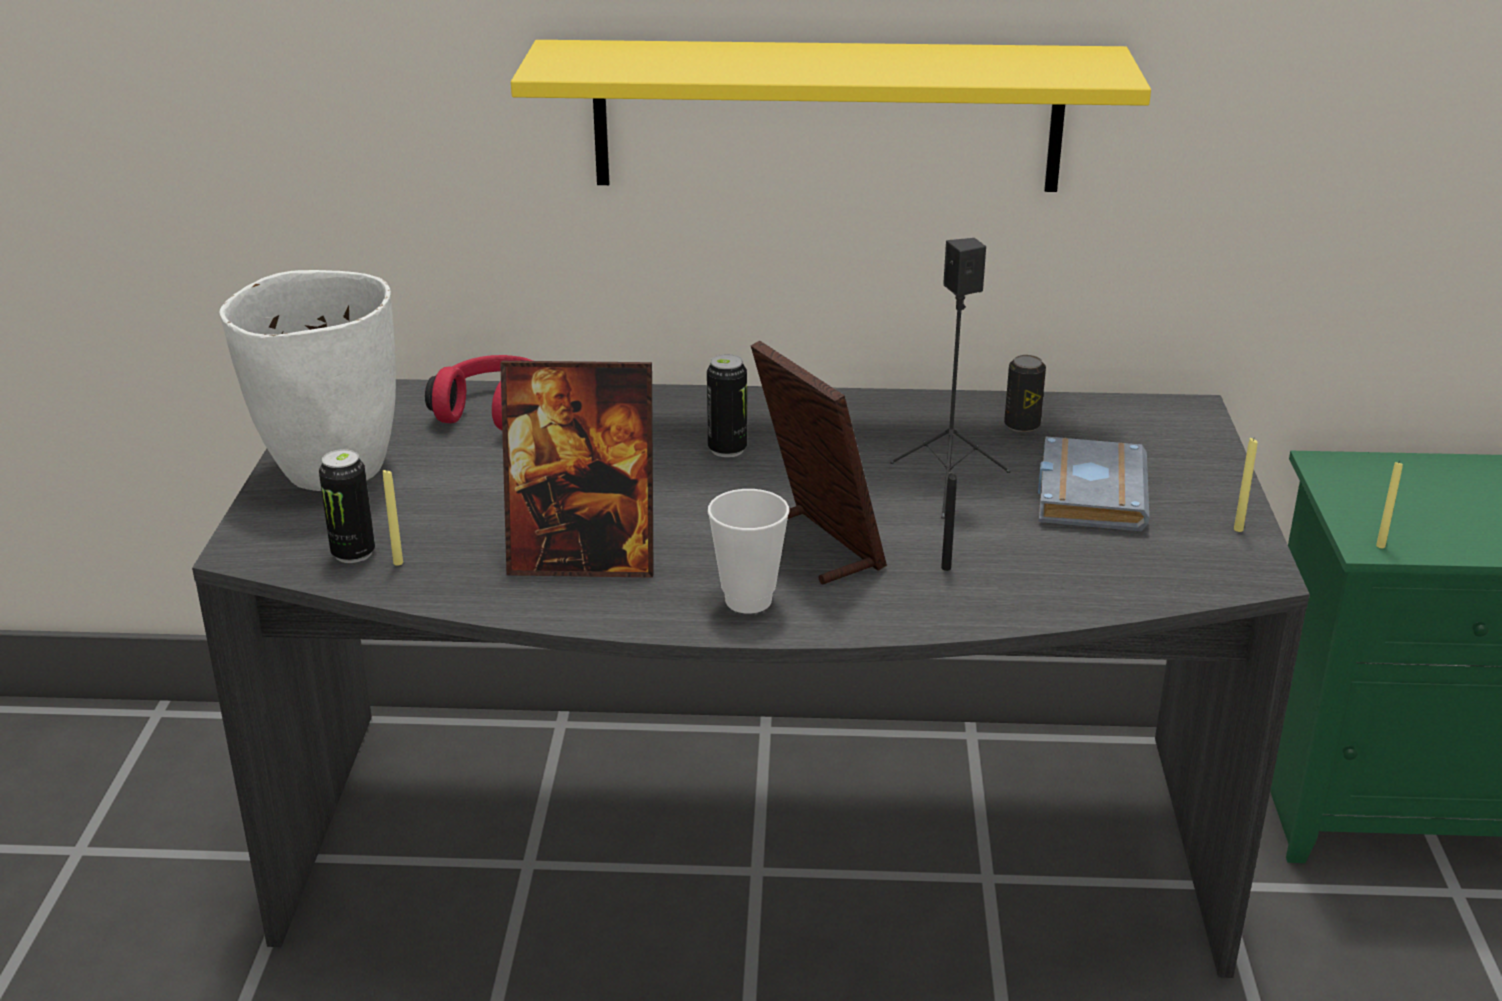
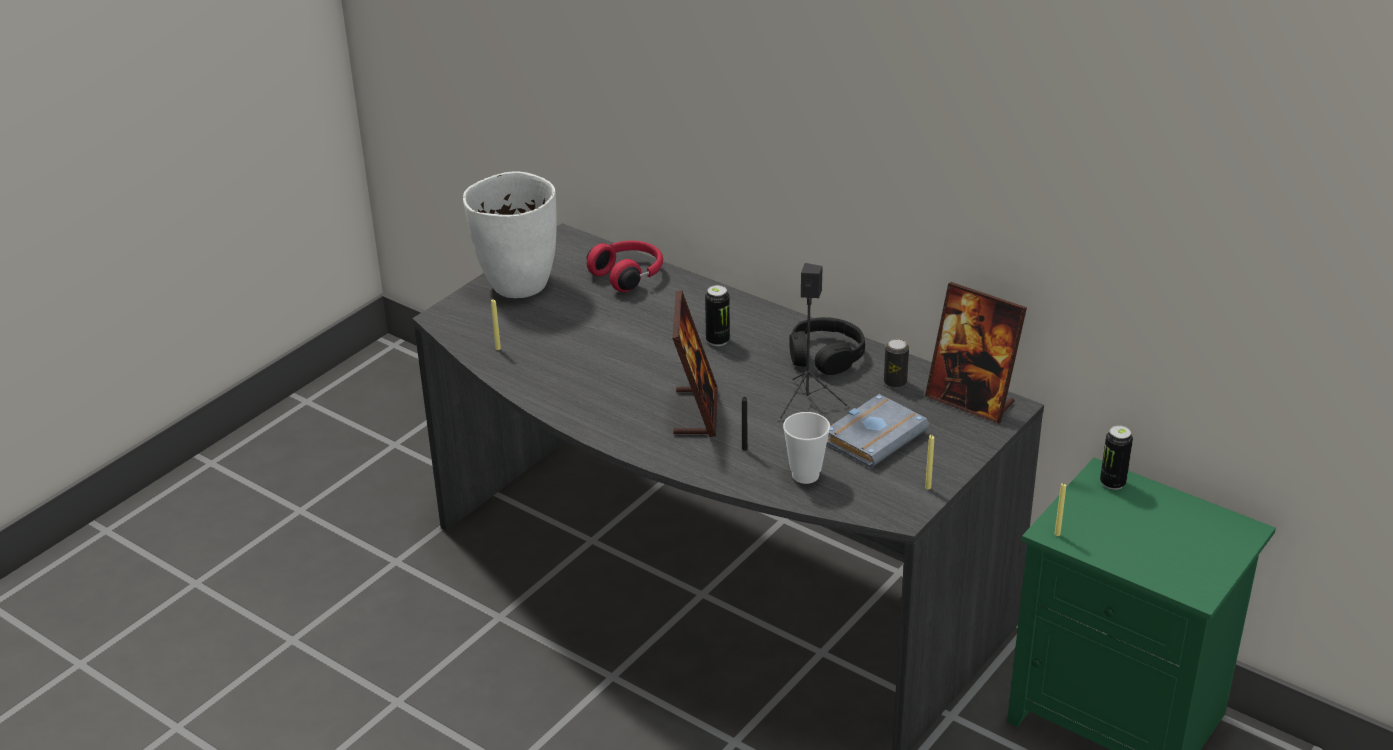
camera: 35 degrees right, 5 degrees up
can [319,449,375,563] -> can moved to [1100,425,1133,490]
picture frame [500,361,654,578] -> picture frame moved to [925,282,1027,424]
yellow shelf [511,40,1151,192] -> none
cup [708,489,789,614] -> cup moved to [783,412,830,484]
none -> black headphones [789,317,865,375]

